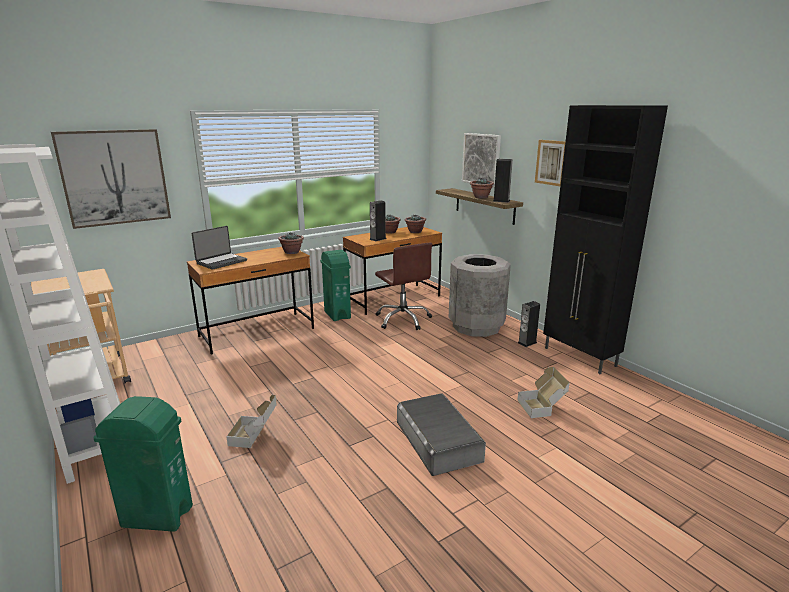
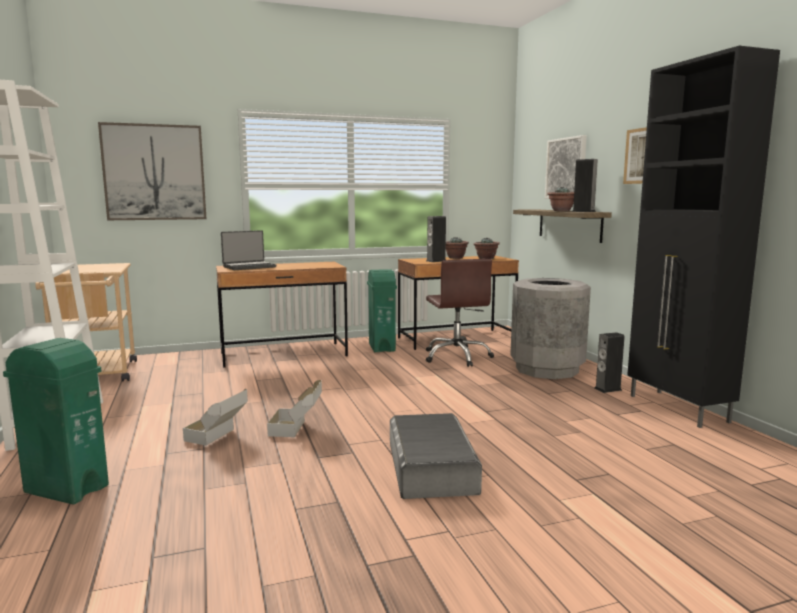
camera: 15 degrees right, 10 degrees down
potted plant [278,232,304,254] -> none
cardboard box [517,367,570,418] -> cardboard box moved to [267,380,322,437]

